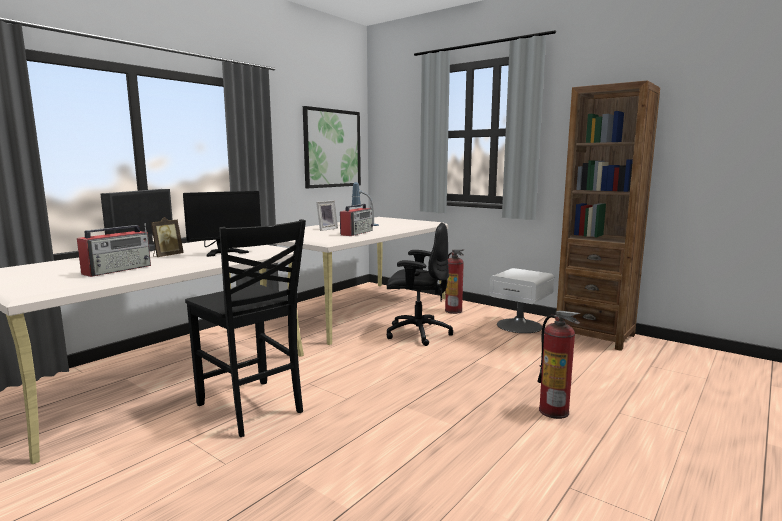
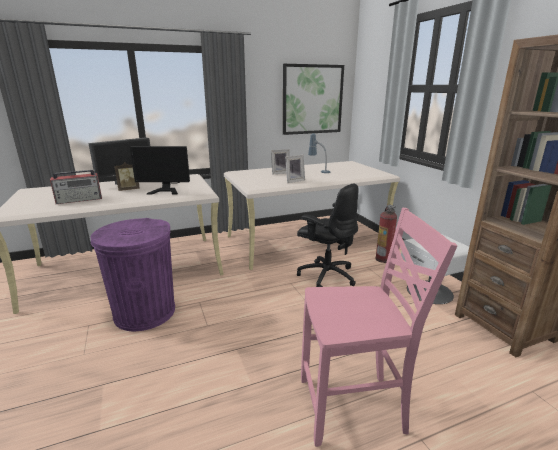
camera: 30 degrees right, 10 degrees up
black chair [185,219,306,437] -> purple trash can [91,218,175,331]
radio [340,203,373,236] -> picture frame [285,155,305,183]
fire extinguisher [537,310,580,419] -> pink chair [301,208,457,447]

